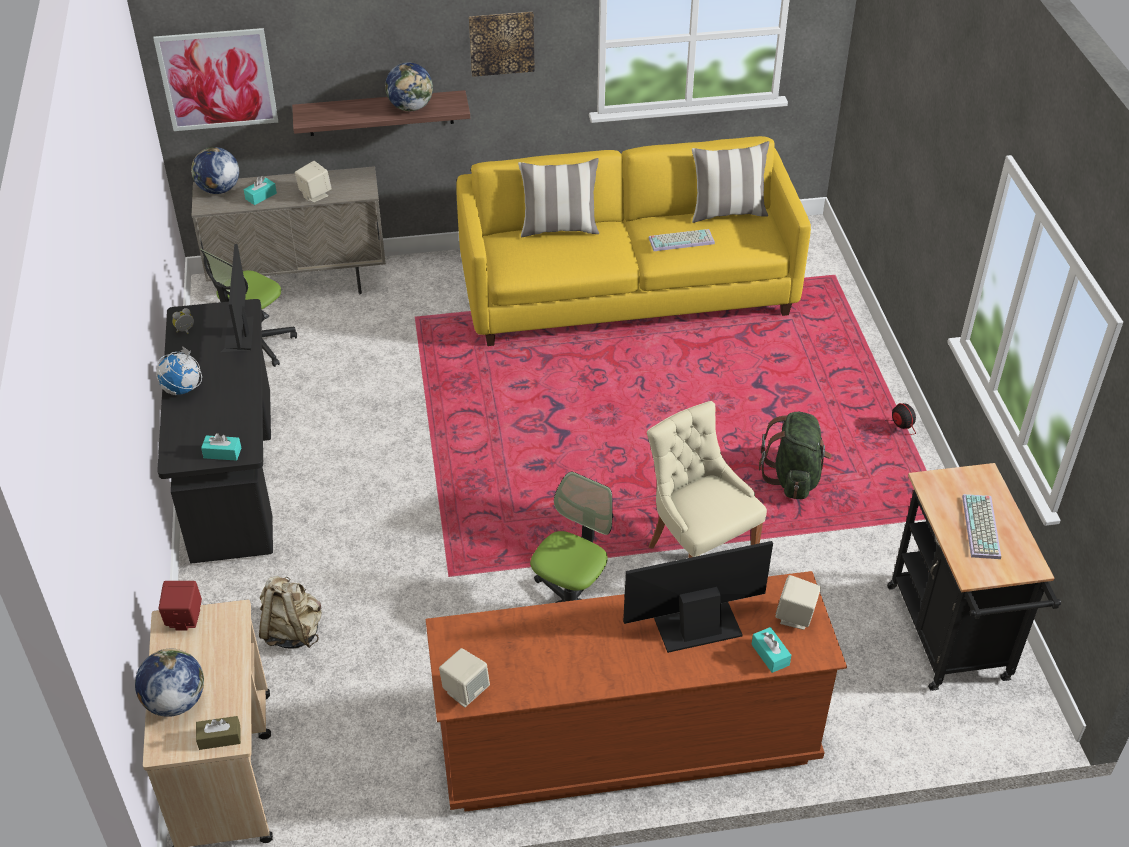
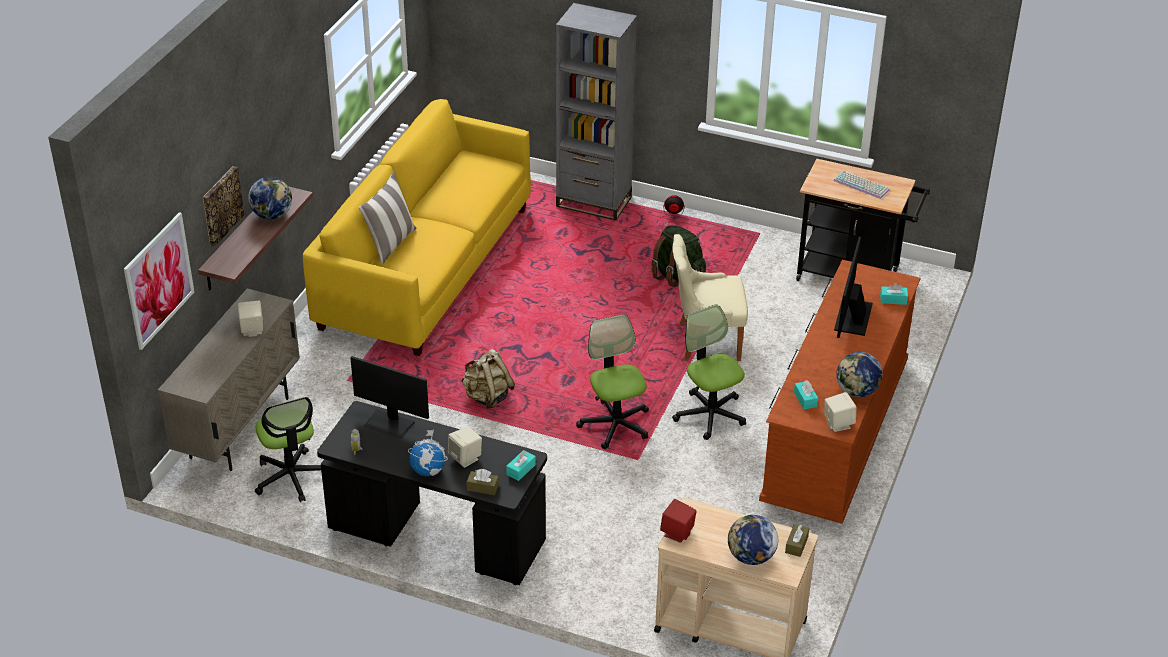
camera: 60 degrees left, 5 degrees down
globe [191,147,239,194] -> globe moved to [836,352,883,397]
turquoise tissue box [244,176,277,205] -> turquoise tissue box moved to [794,380,818,409]
beige backpack [259,576,322,649] -> beige backpack moved to [461,349,515,409]
picture [469,12,535,77] -> picture moved to [203,166,244,247]
keyboard [649,229,715,251] -> none
pillow [692,141,769,223] -> none
beige speaker [776,575,821,630] -> beige speaker moved to [448,426,482,468]
none -> brown tissue box [467,469,499,495]
none -> grey bookcase [556,3,637,220]
none -> office chair [576,314,649,449]

